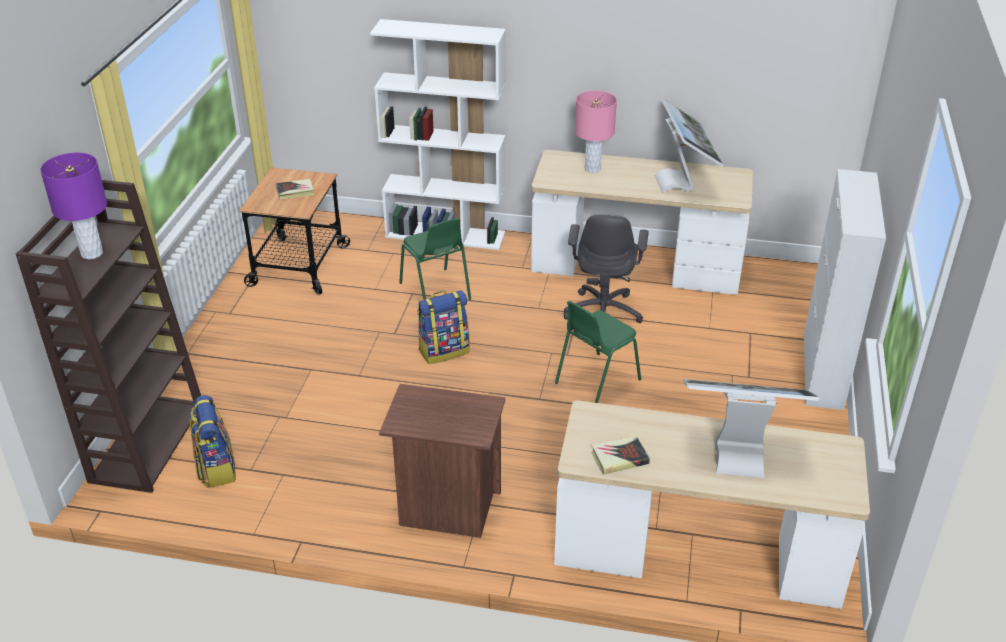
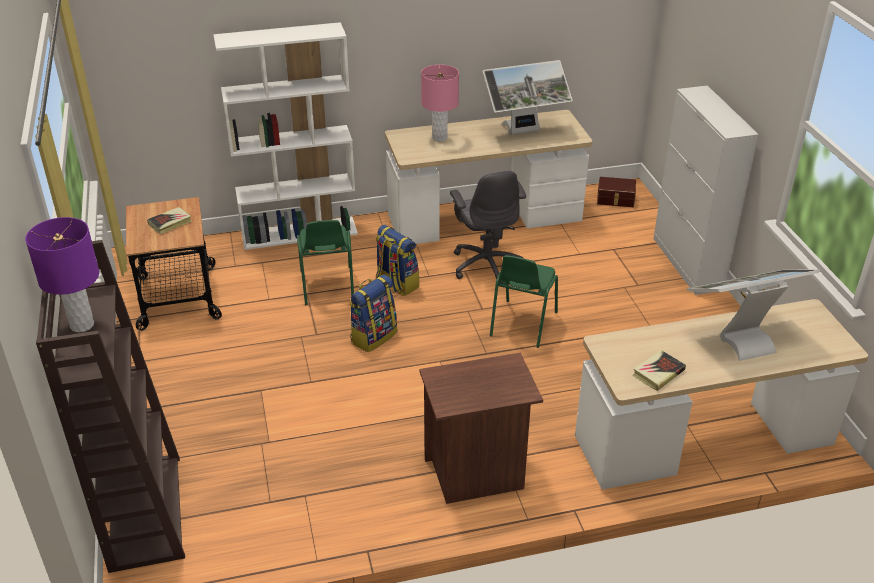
camera: 25 degrees left, 0 degrees up
backpack [190,395,236,488] -> backpack moved to [375,225,419,296]
green chair [399,218,471,300] -> green chair turned 45 degrees clockwise [297,220,354,305]
monitor [655,98,724,193] -> monitor turned 105 degrees clockwise [482,60,573,135]
none -> brown storage box [597,177,636,207]

